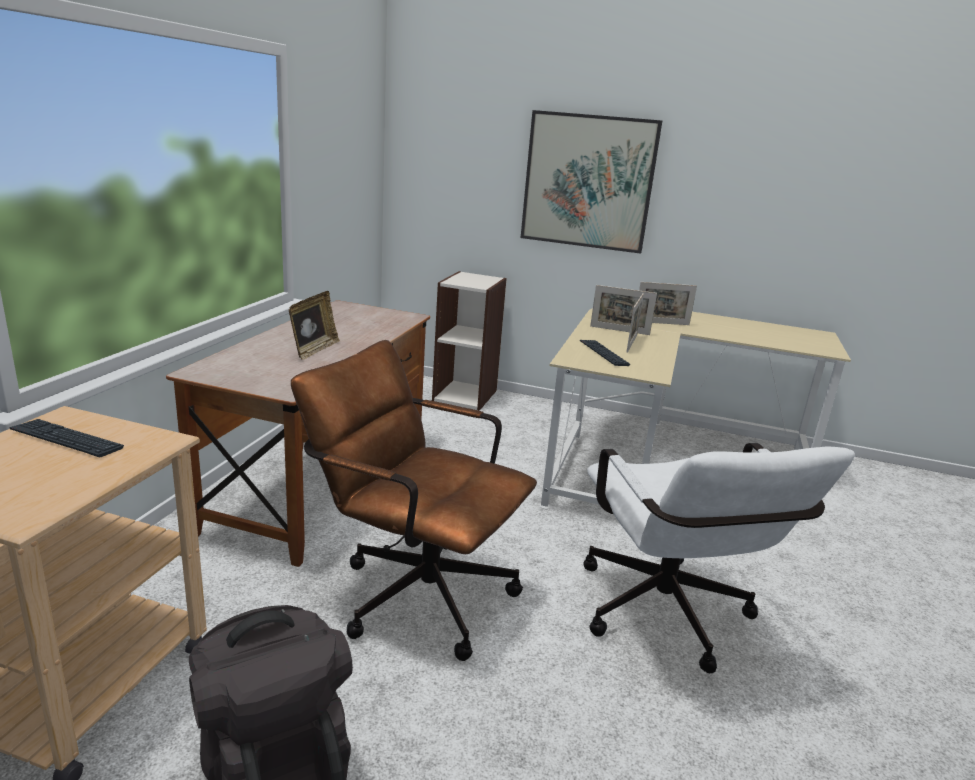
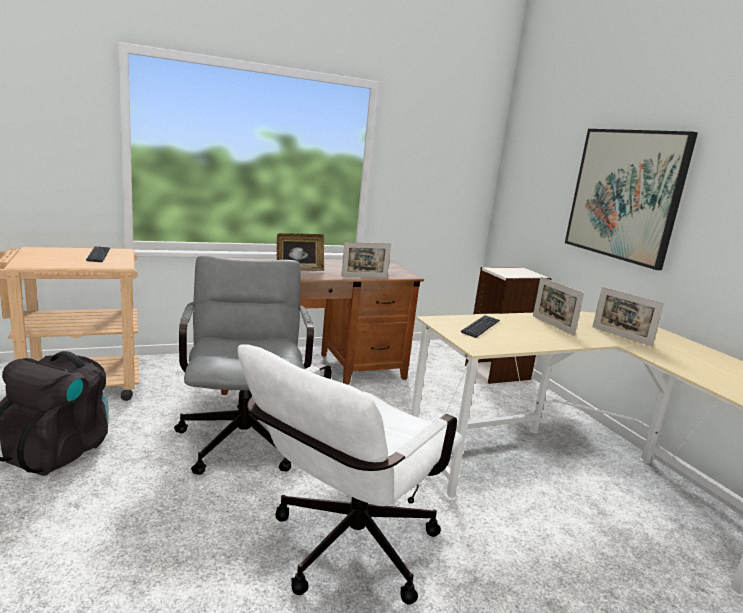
camera: 50 degrees right, 5 degrees down
brown office chair [291,340,537,661] -> grey office chair [174,256,314,475]
picture frame [627,293,644,353] -> picture frame moved to [341,242,391,278]

